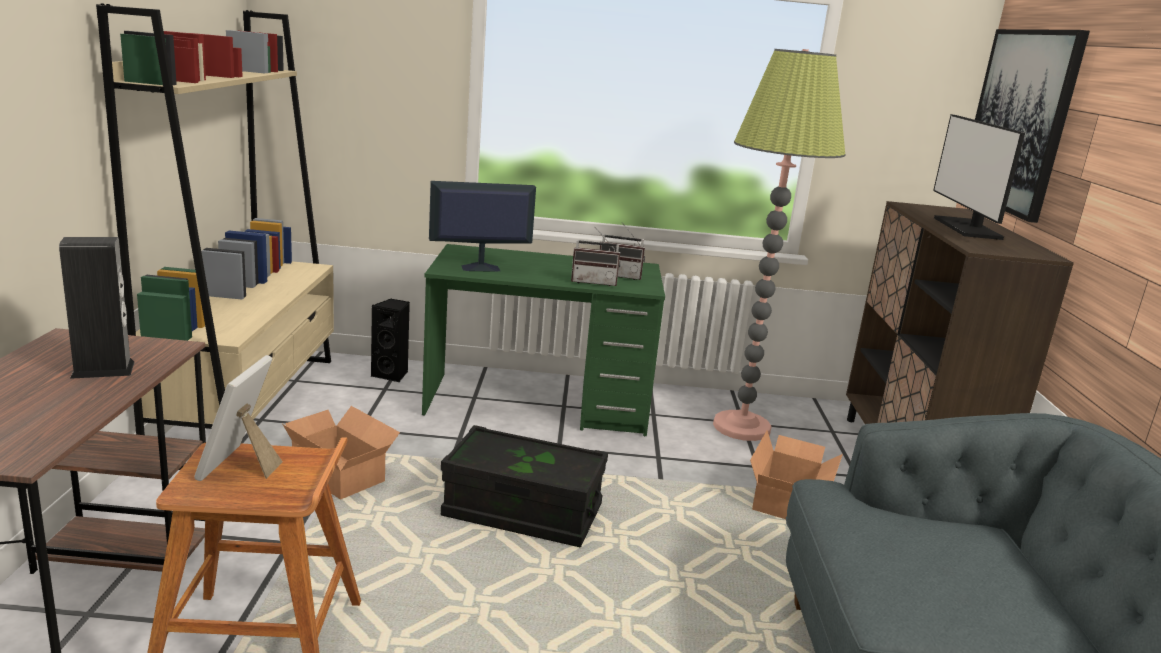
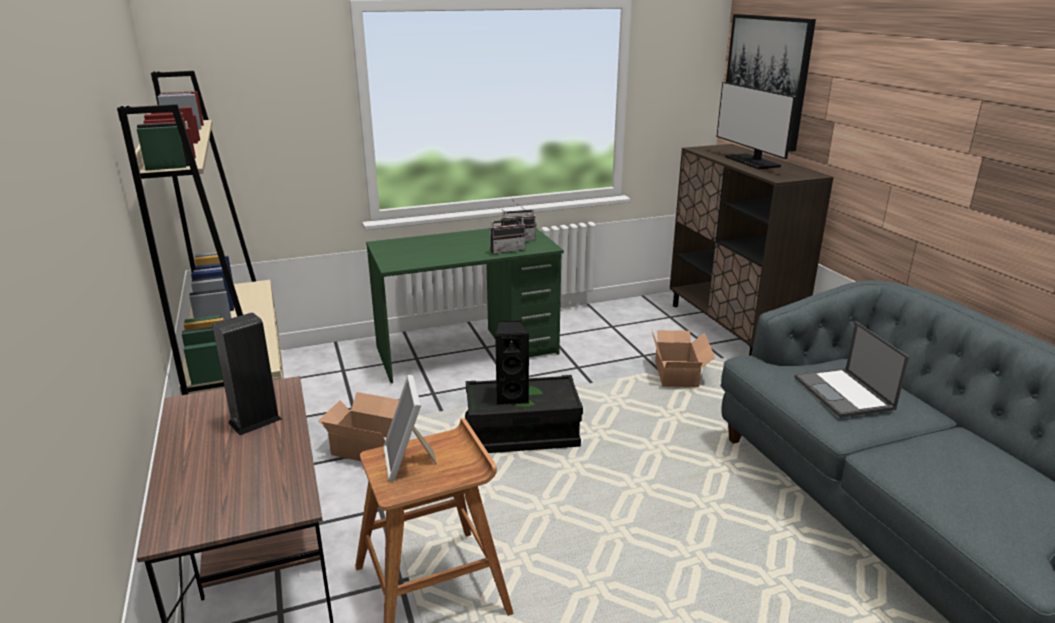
camera: 20 degrees left, 5 degrees up
black speaker [371,299,410,383] -> black speaker moved to [495,321,529,405]
monitor [429,181,536,272] -> none
floor lamp [713,49,846,441] -> none
none -> laptop [794,322,909,418]

